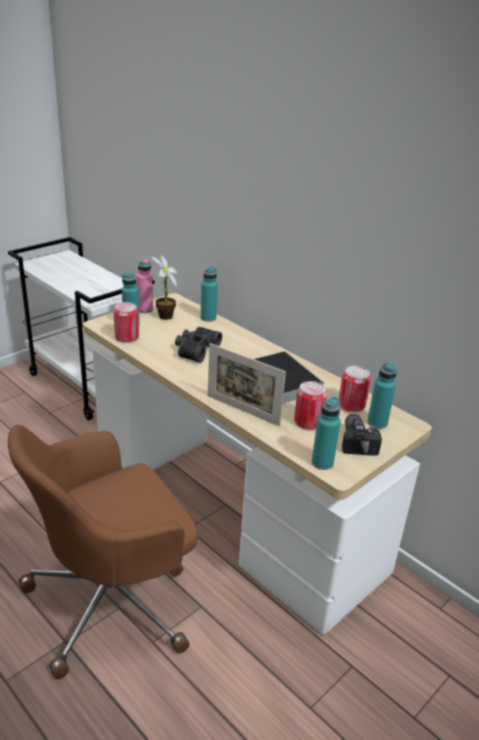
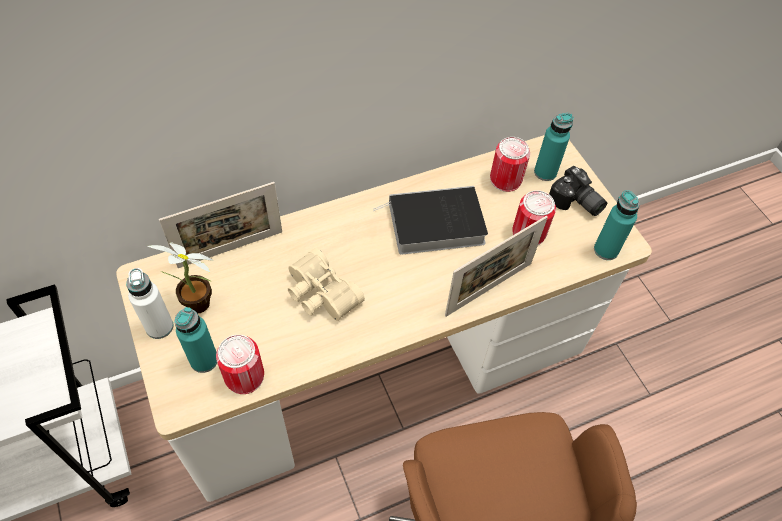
camera: 70 degrees left, 25 degrees up
pink bottle [136,259,153,313] -> white bottle [126,268,173,339]
black binoculars [175,327,222,363] -> beige binoculars [288,248,365,321]
turquoise bottle [201,267,218,322] -> picture frame [159,182,282,268]
camera [342,414,382,456] -> camera turned 150 degrees counterclockwise [549,166,607,216]

